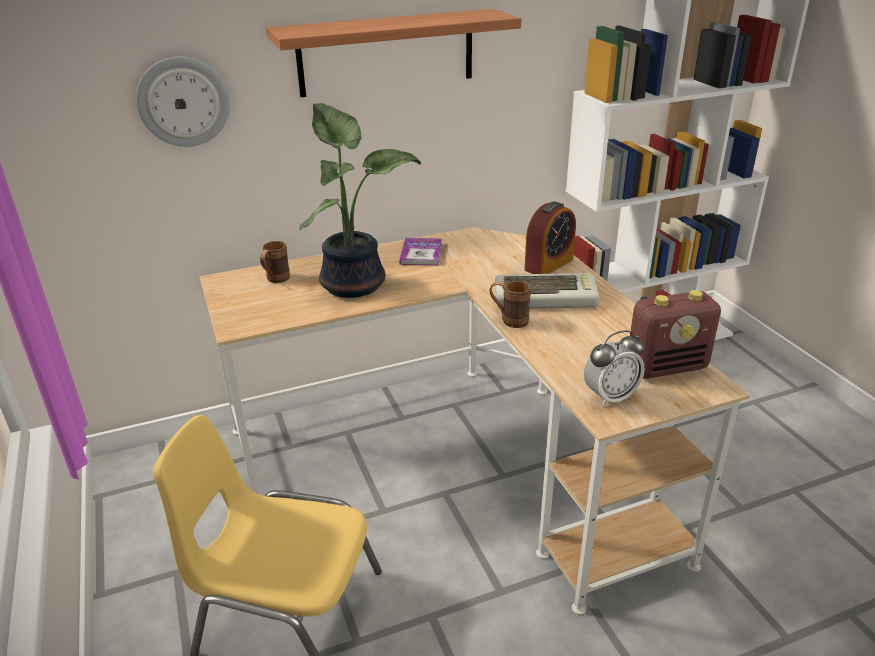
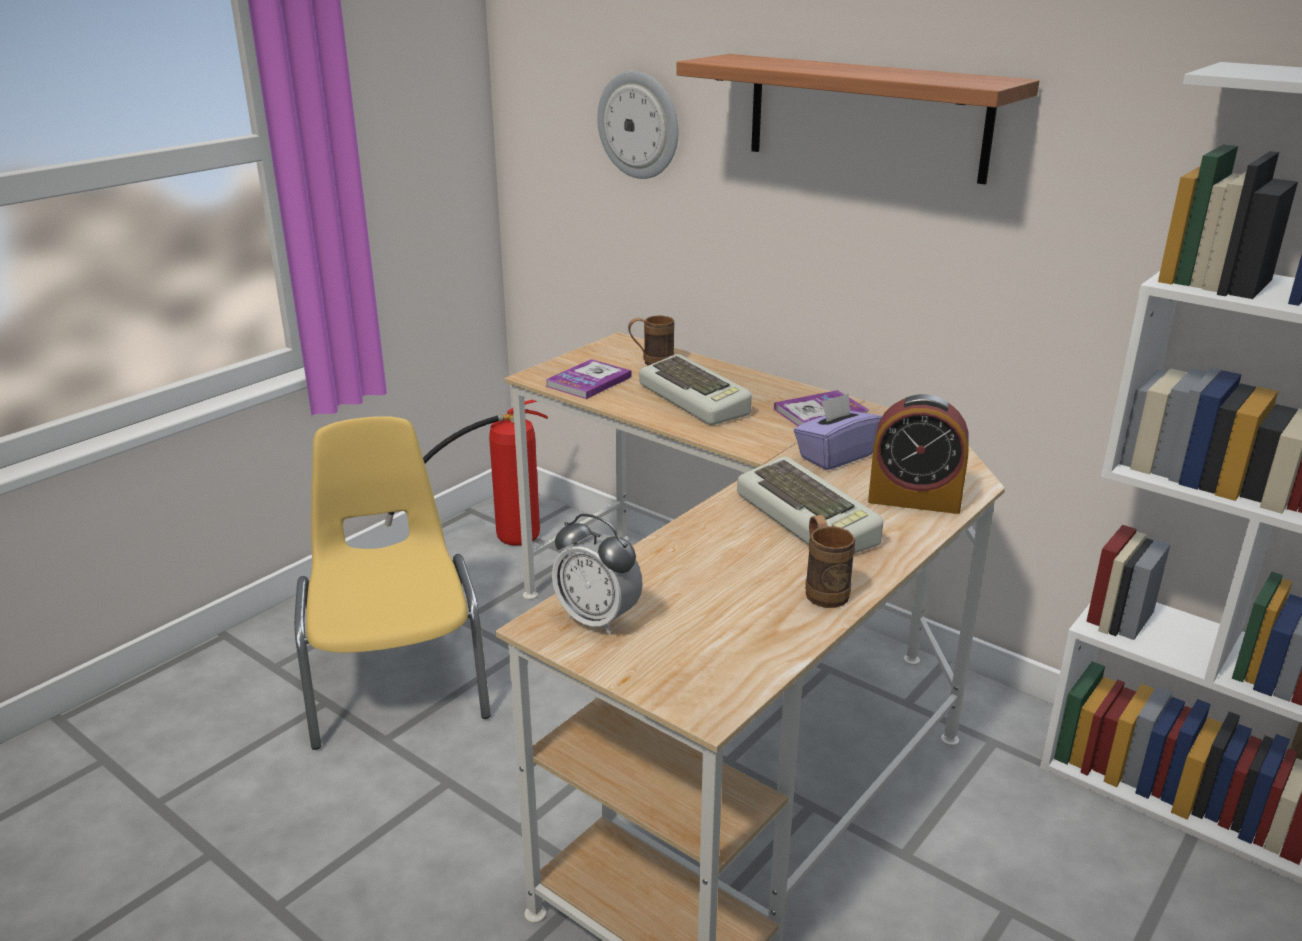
camera: 60 degrees right, 5 degrees down
potted plant [299,103,421,298] -> keyboard [639,354,752,425]
brown mug [490,281,531,328] -> brown mug moved to [805,515,855,608]
radio [628,290,721,379] -> none
none -> fire extinguisher [385,400,548,546]
none -> book [545,359,632,399]
none -> purple tissue box [794,393,882,470]

